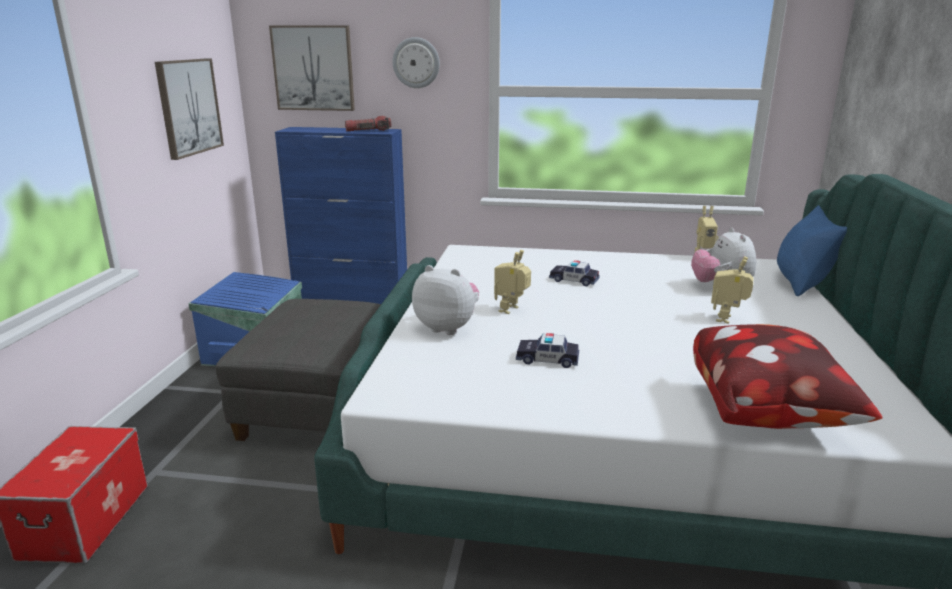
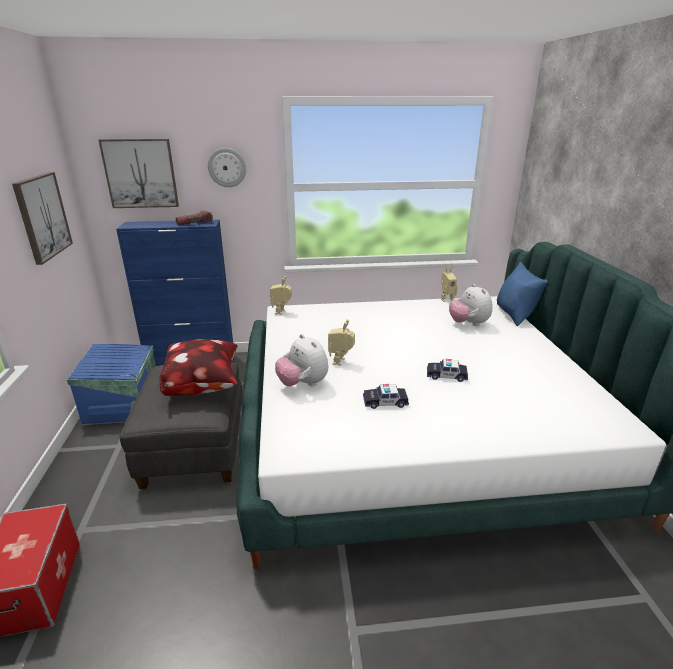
camera: 15 degrees left, 5 degrees up
plush toy [412,265,479,335] -> plush toy turned 135 degrees counterclockwise [275,334,328,387]
toy car [549,260,600,286] -> toy car moved to [427,359,468,382]
pillow [693,324,883,429] -> pillow moved to [159,339,238,396]
toy robot [711,256,754,324] -> toy robot moved to [270,276,292,315]

